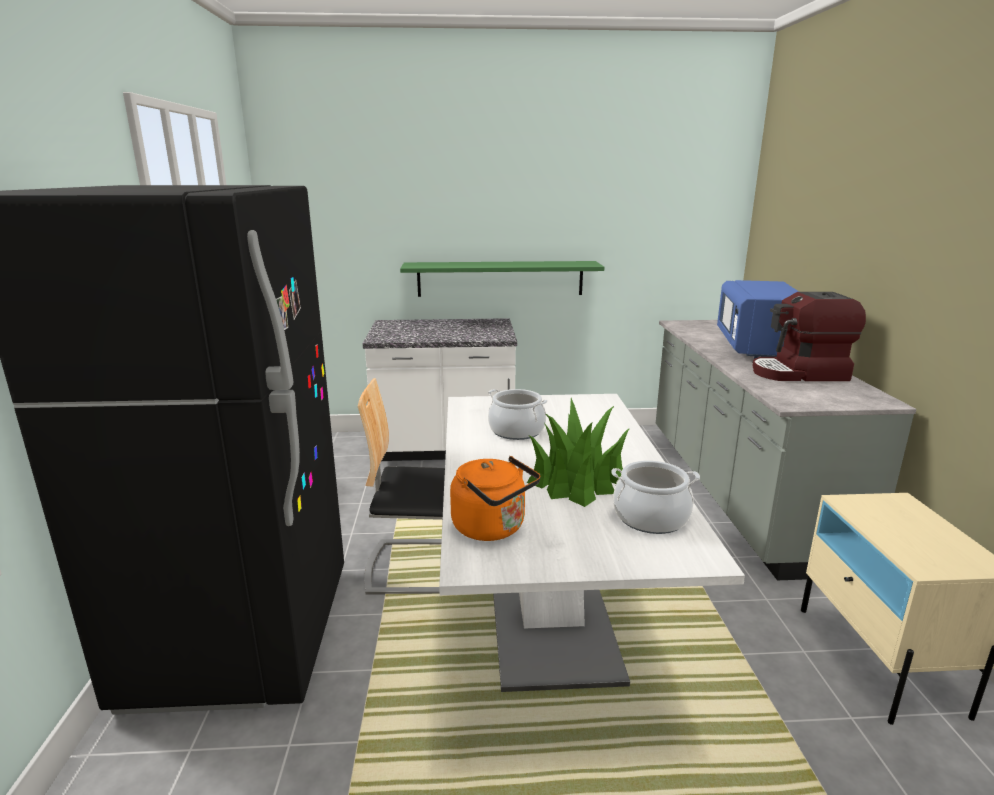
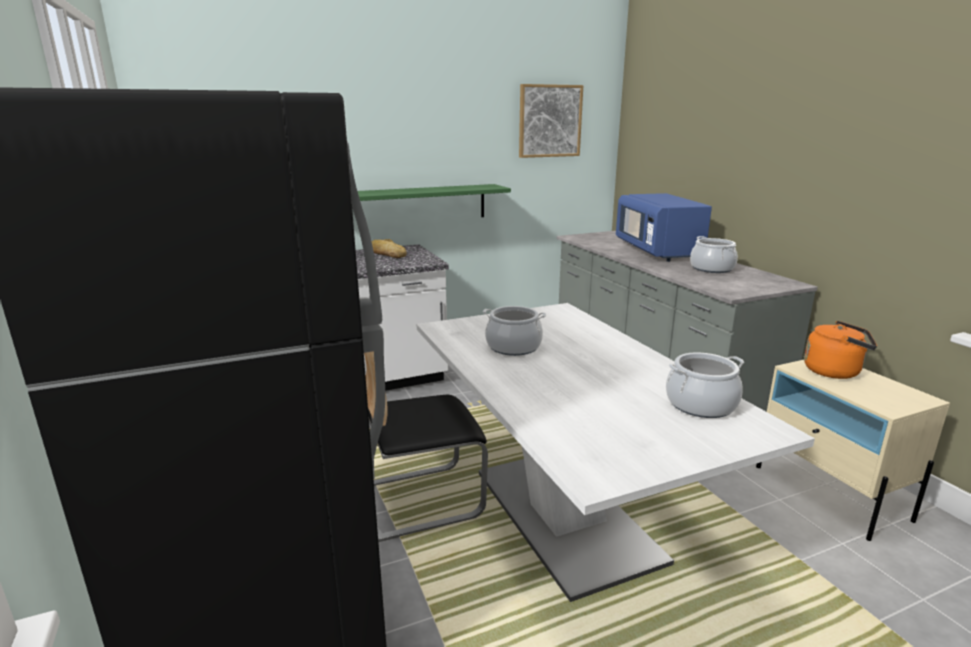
camera: 20 degrees left, 0 degrees up
orange kettle [450,456,540,541] -> orange kettle moved to [804,321,877,379]
potted plant [527,398,630,507] -> none
coffee machine [752,292,866,381] -> cooking pot [690,236,738,273]
none -> bread [372,239,407,258]
none -> picture [519,84,583,158]

